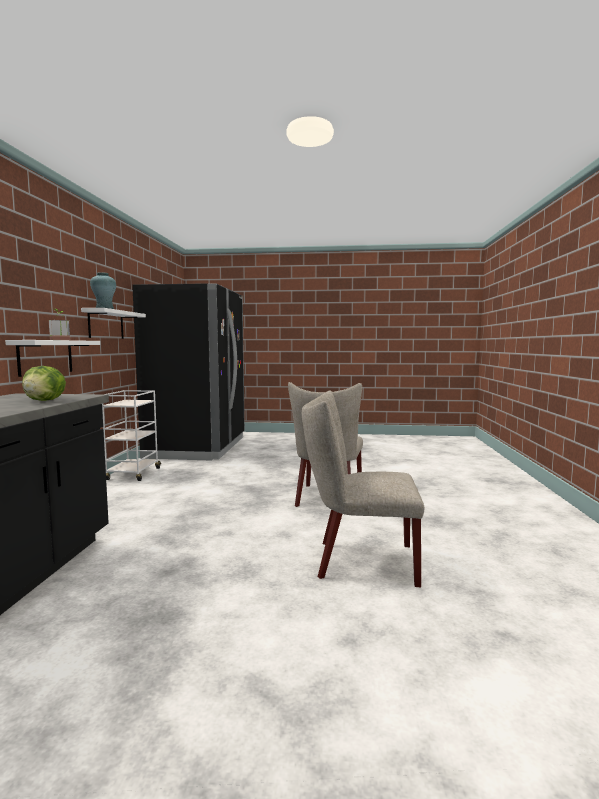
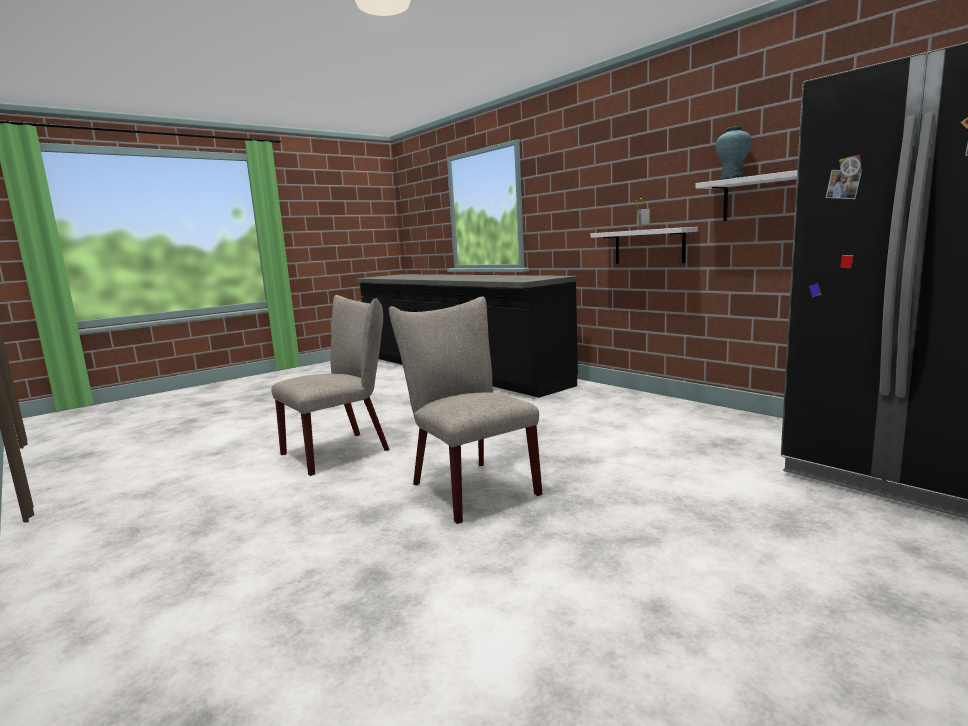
camera: 135 degrees right, 5 degrees up
lettuce [22,366,66,401] -> none
white cart [102,390,161,481] -> none

